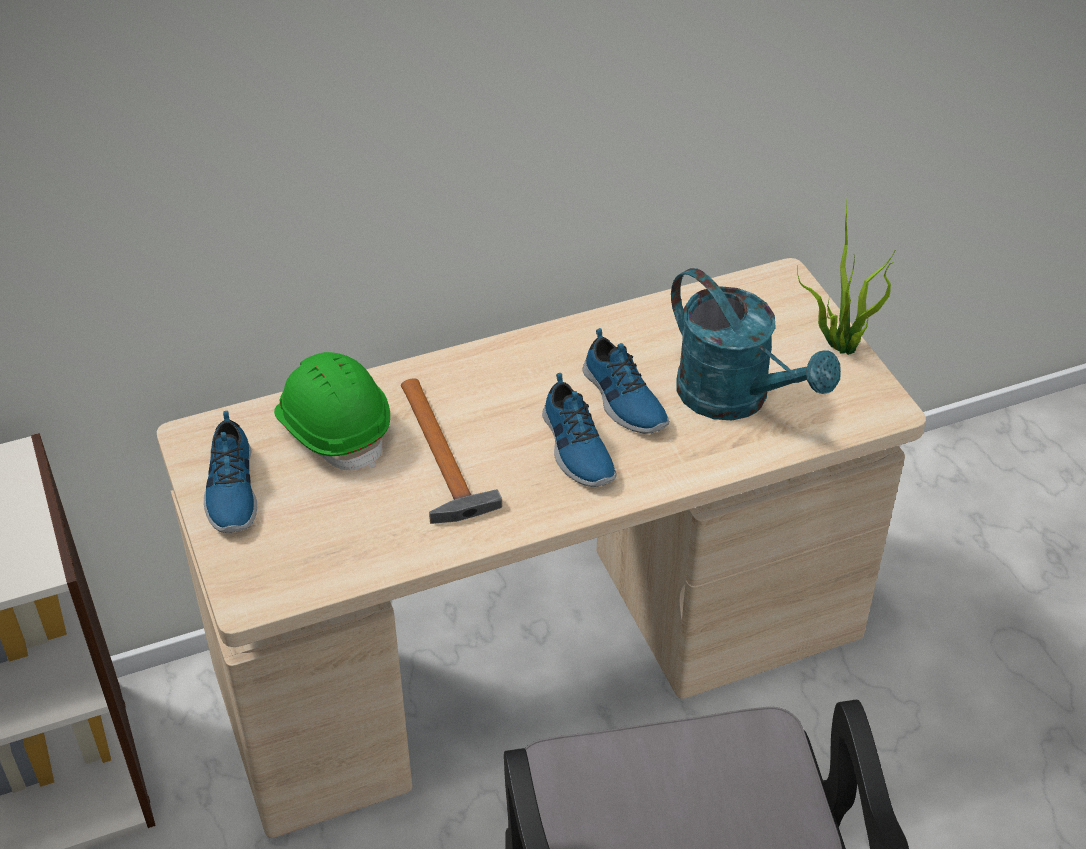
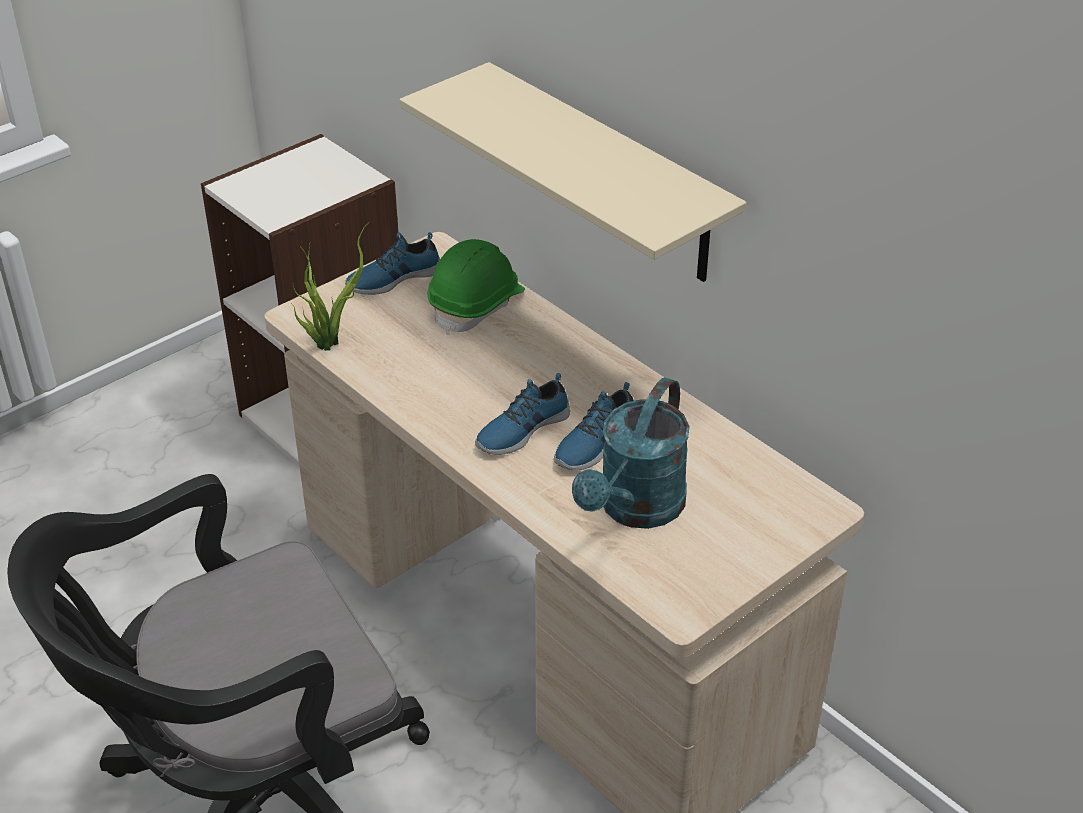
camera: 70 degrees right, 5 degrees down
hammer [401,378,502,524] -> none
potted plant [797,192,895,355] -> potted plant moved to [292,221,370,351]
none -> beige shelf [399,62,747,282]

